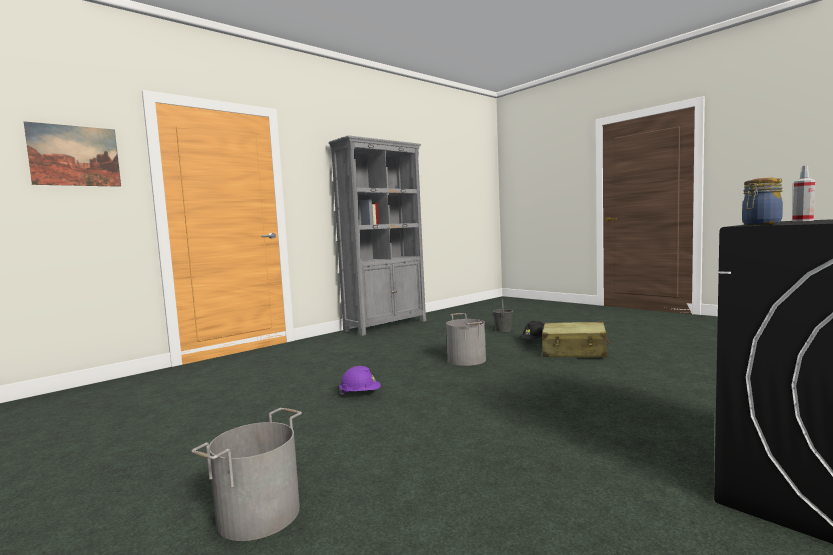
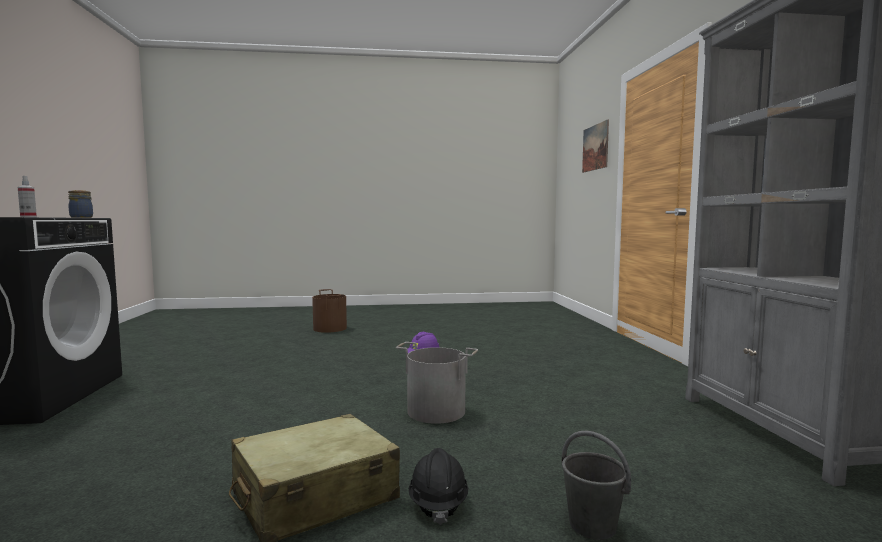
camera: 125 degrees right, 0 degrees up
grey bucket [191,408,302,541] -> brown bucket [312,289,347,333]

